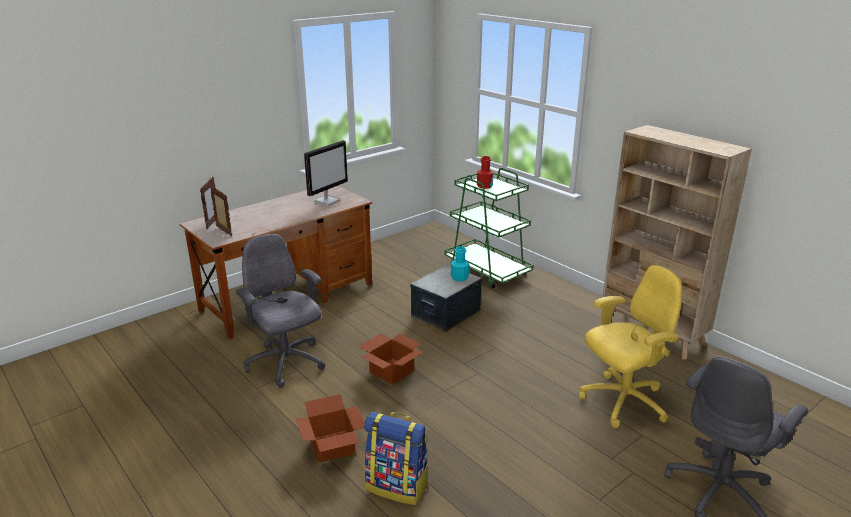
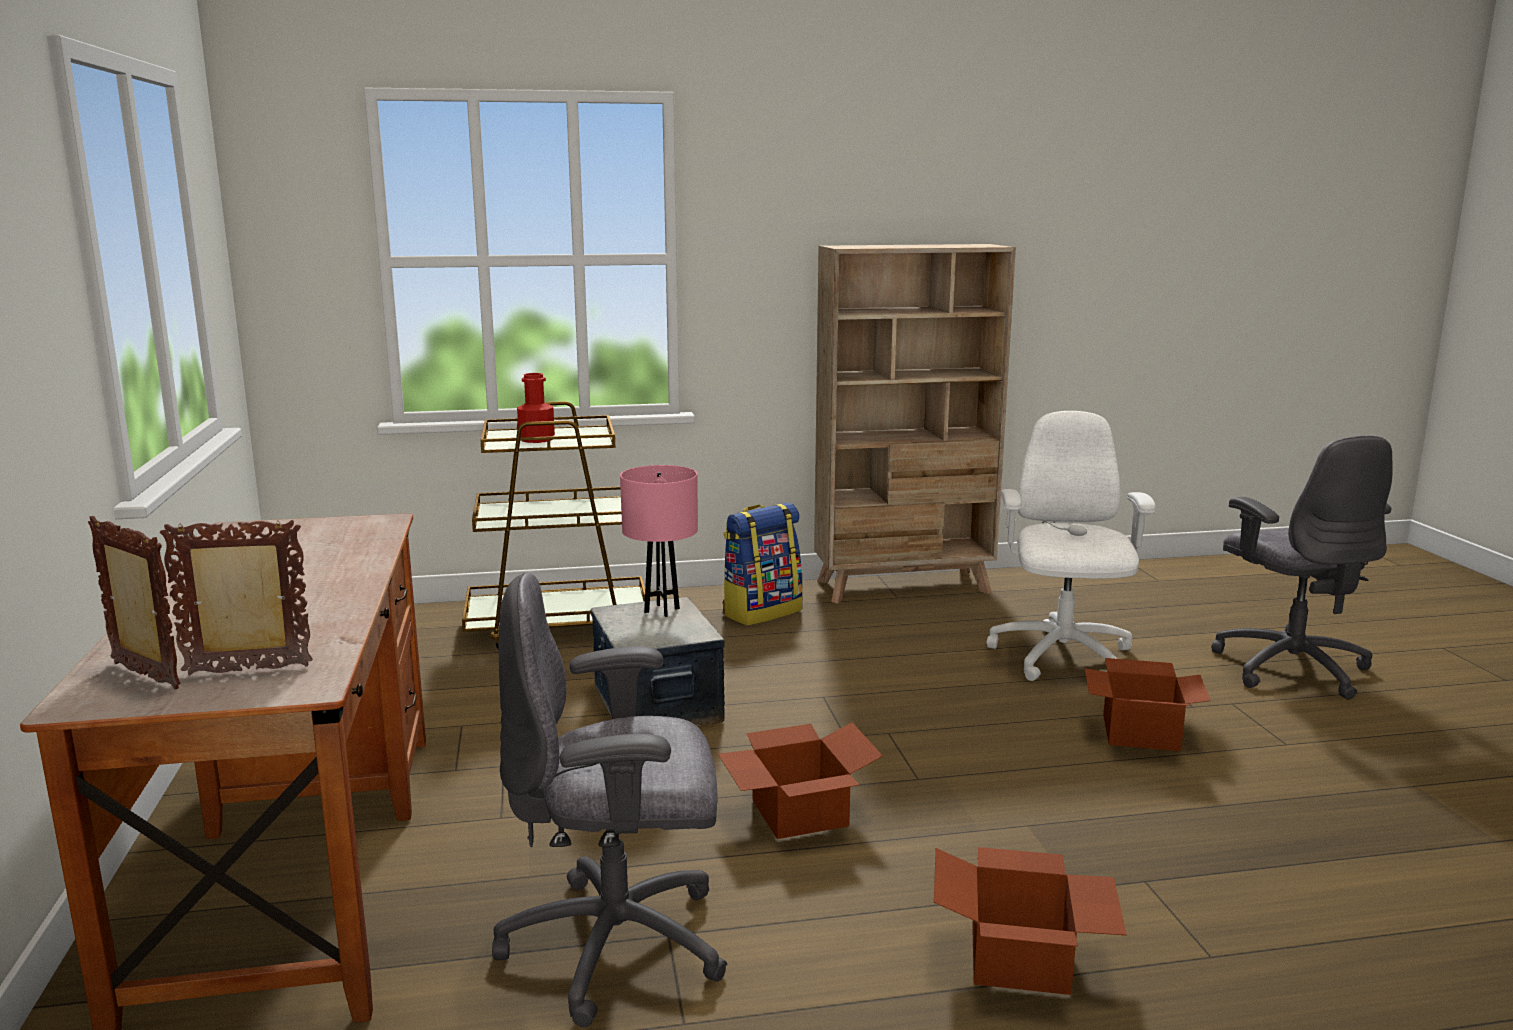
camera: 60 degrees left, 10 degrees down
monitor [304,140,348,206] -> none
backpack [364,412,429,505] -> backpack moved to [723,503,803,626]
green cart [444,168,533,289] -> brown cart [462,401,645,649]
turquoise bottle [451,246,469,281] -> pink table lamp [620,465,698,617]
yellow office chair [579,265,682,428] -> white office chair [986,411,1156,681]
none -> cardboard box [1085,658,1211,751]

